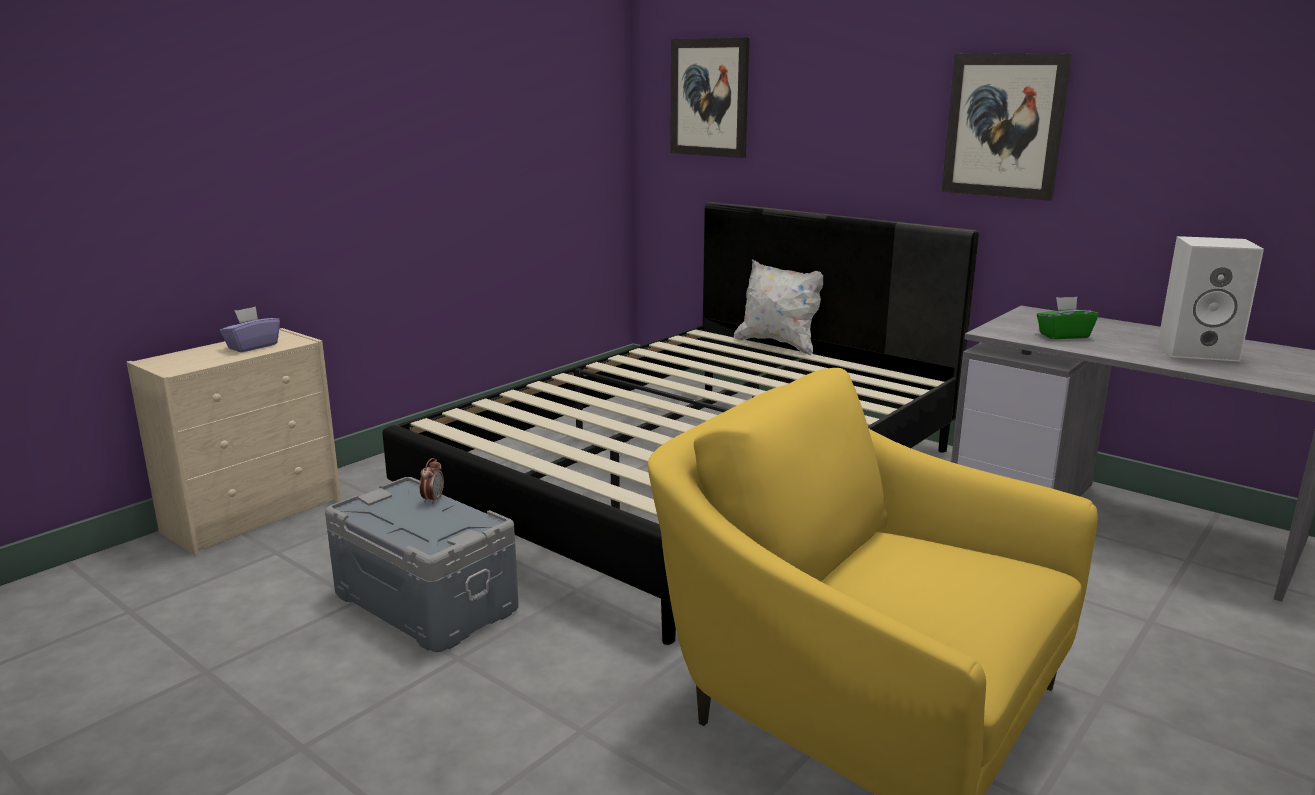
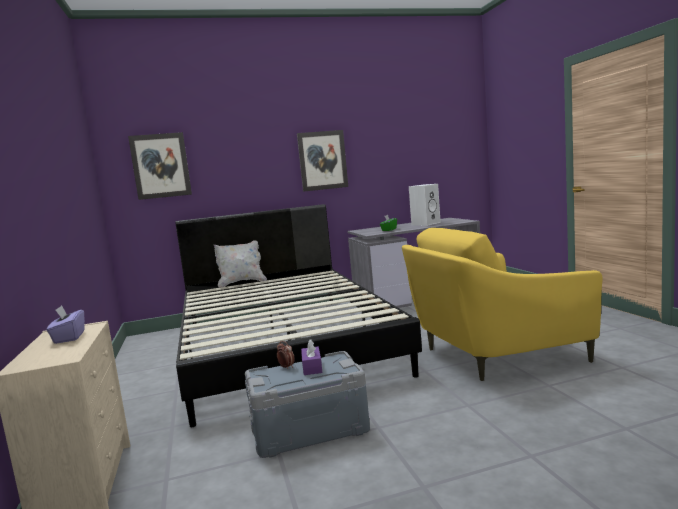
camera: 55 degrees left, 10 degrees down
none -> purple tissue box [301,339,323,375]

